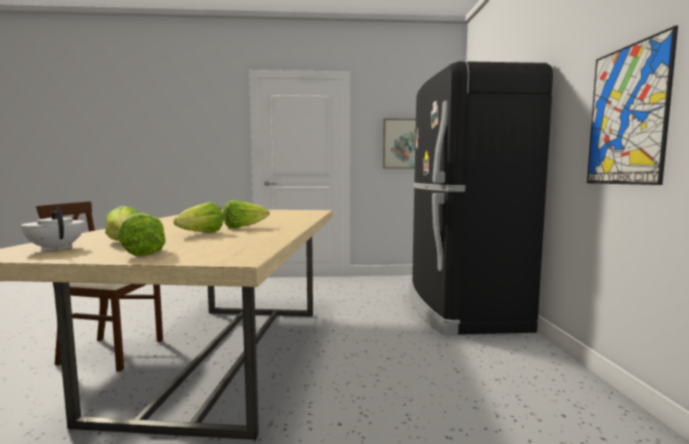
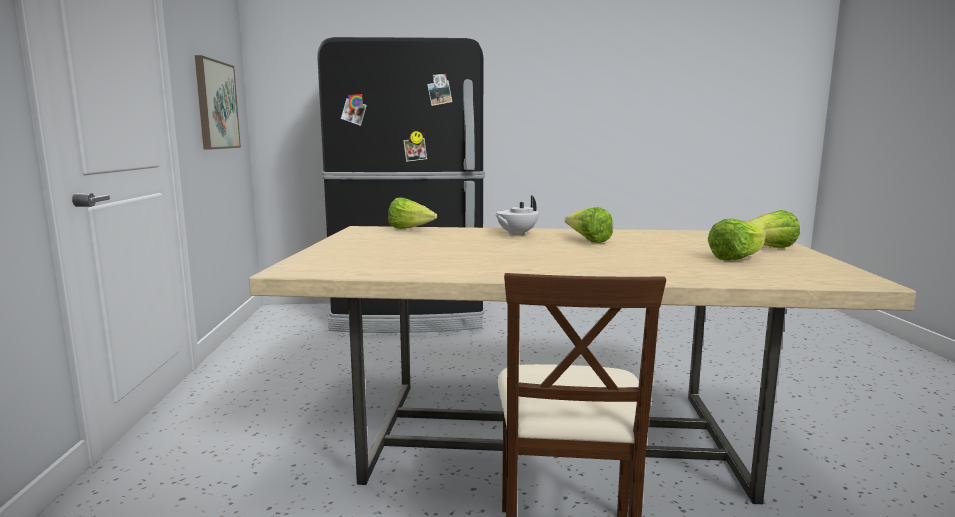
camera: 90 degrees left, 5 degrees up
white teapot [21,206,84,251] -> white teapot moved to [495,195,539,236]
lettuce [173,202,224,233] -> lettuce moved to [388,197,437,229]
picture [587,26,678,185] -> none

